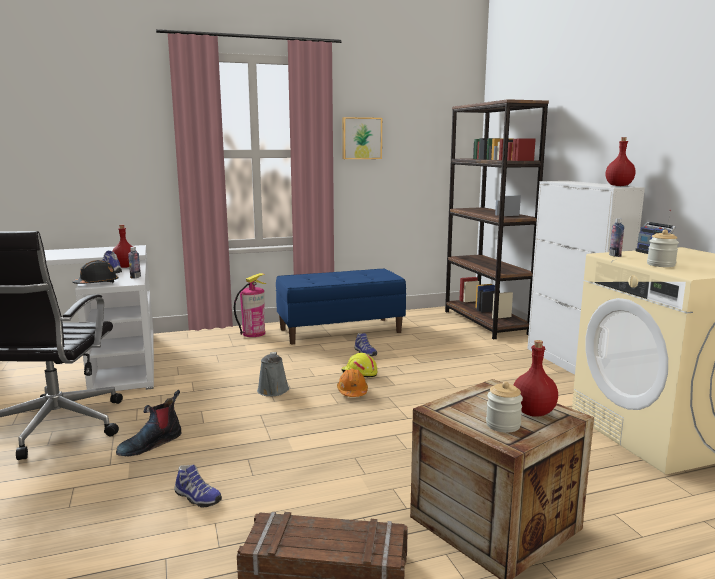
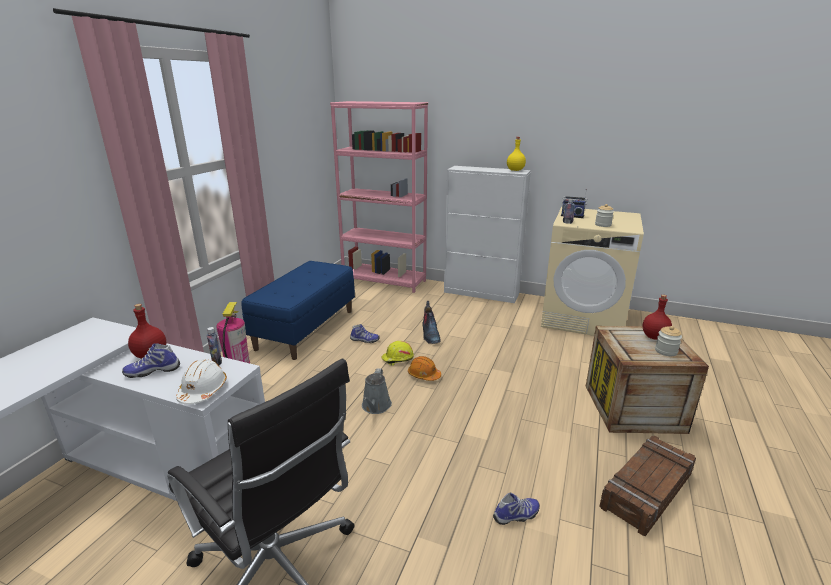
camera: 50 degrees left, 10 degrees up
black hard hat [72,260,119,284] -> white hard hat [176,359,227,404]
boot [116,390,181,456] -> boot moved to [422,301,441,344]
grey watering can [257,352,289,396] -> grey watering can turned 60 degrees clockwise [362,368,392,414]
picture [342,117,382,159] -> none
brown bookcase [445,99,549,339] -> pink bookcase [330,101,428,293]
red bottle [606,137,635,186] -> yellow bottle [507,137,526,171]

